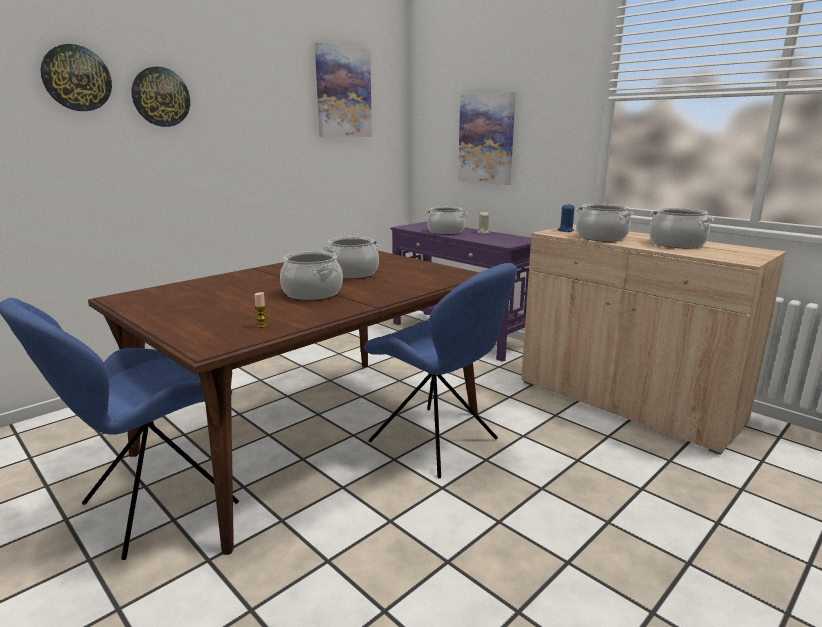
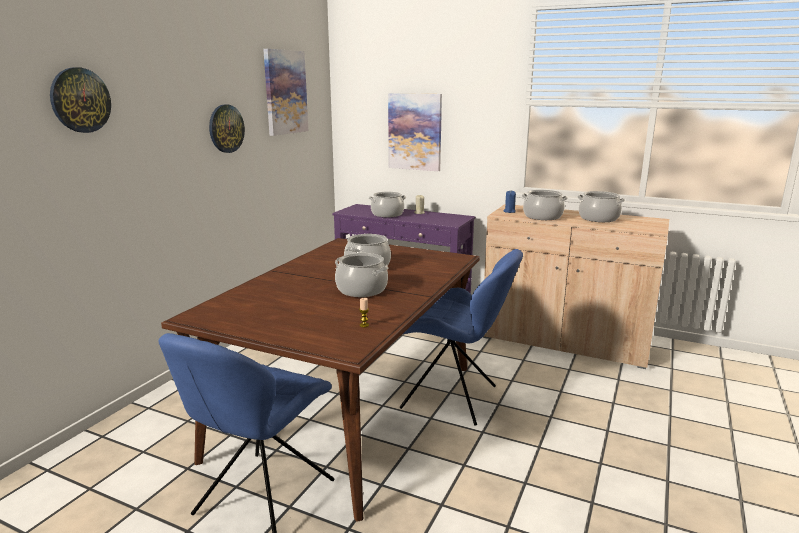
camera: 20 degrees left, 0 degrees up
wall clock [131,67,190,127] -> wall clock moved to [209,104,245,153]

